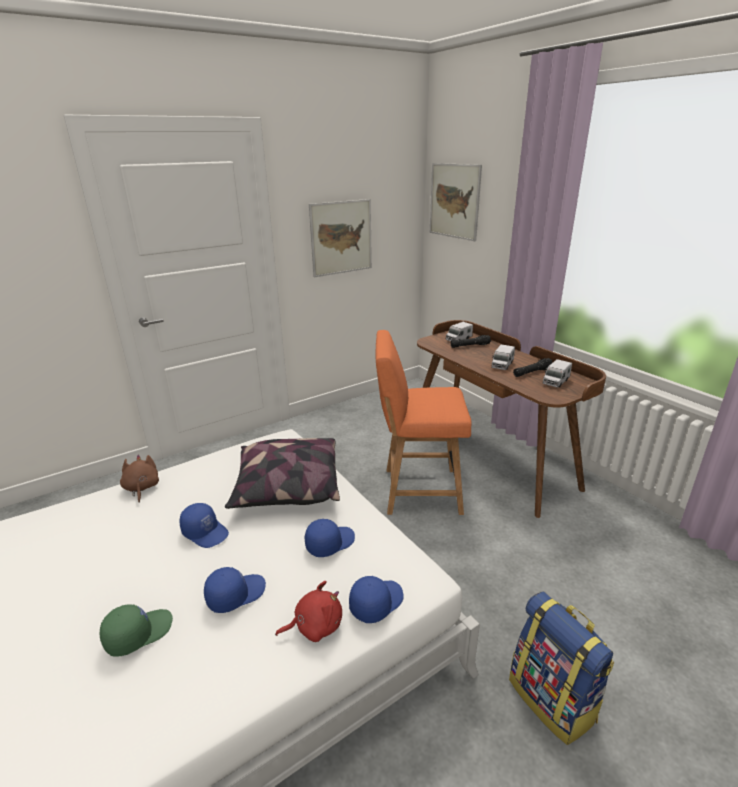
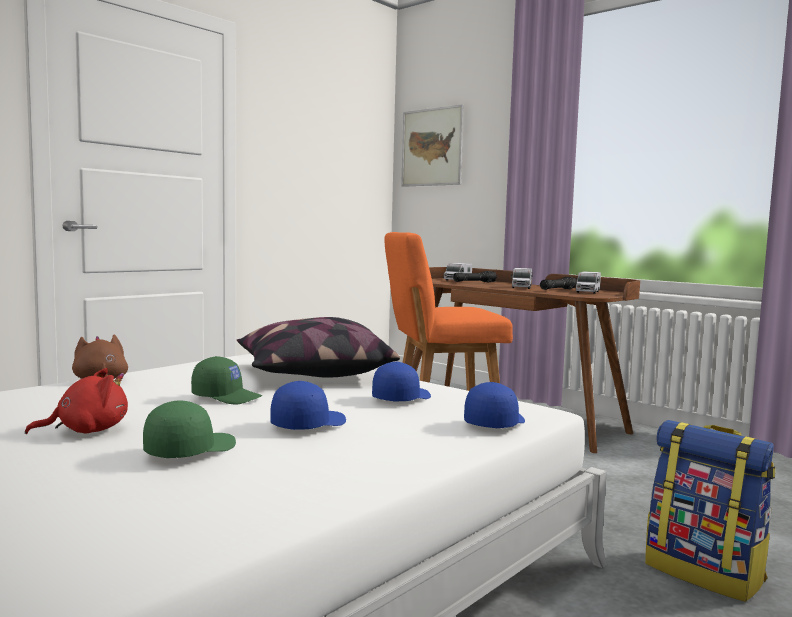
camera: 15 degrees left, 20 degrees down
blue cap [180,503,229,548] -> green cap [191,356,262,404]
red plush toy [275,581,342,642] -> red plush toy moved to [25,368,128,434]
picture [309,199,372,278] -> none

